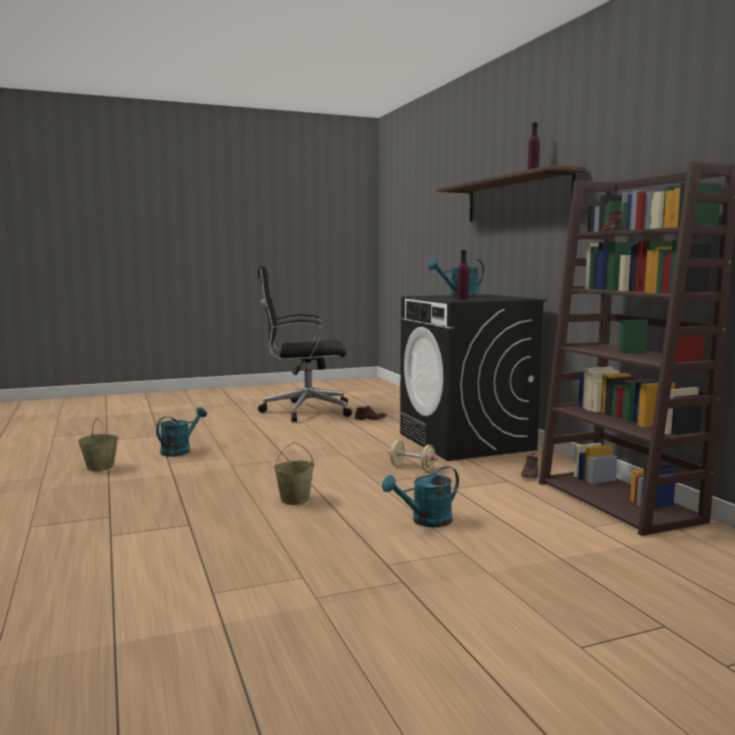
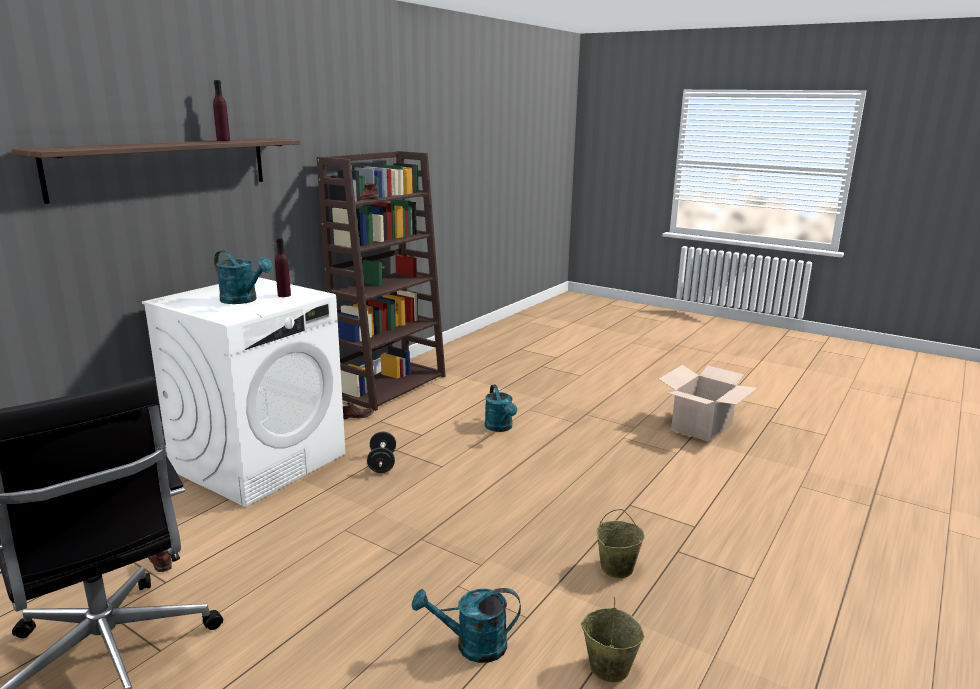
camera: 125 degrees left, 10 degrees up
beige bucket [274,442,315,505] -> beige bucket moved to [596,509,645,578]
turquoise watering can [382,466,459,527] -> turquoise watering can turned 45 degrees clockwise [485,384,517,432]
beige dumbbell [388,440,438,471] -> black dumbbell [367,431,396,473]
black washing machine [400,294,547,461] -> white washing machine [142,277,345,507]
none -> cardboard box [659,365,757,442]

